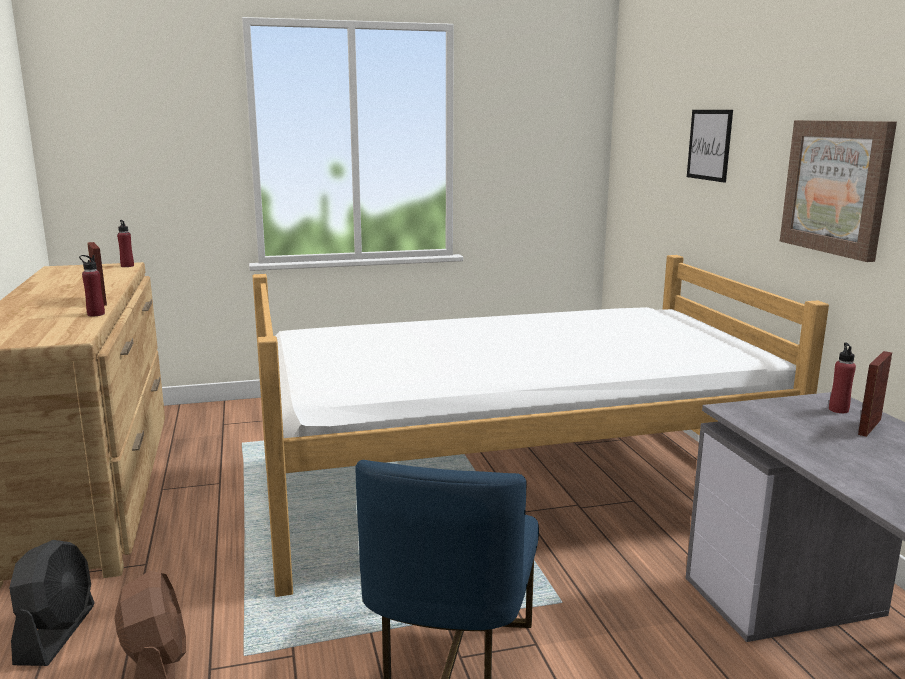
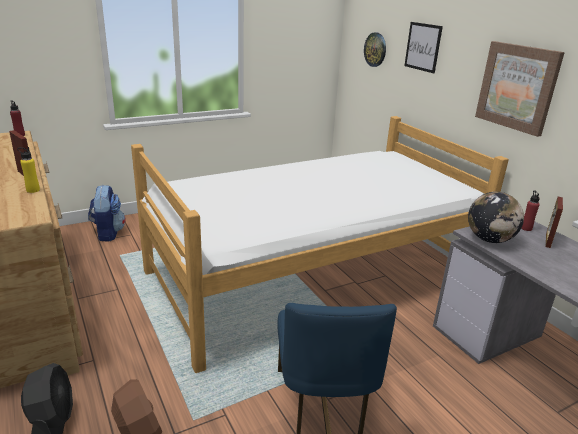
camera: 15 degrees left, 10 degrees up
red bottle [79,255,105,316] -> yellow bottle [17,147,40,193]
none -> backpack [88,185,126,242]
none -> wall clock [364,32,386,67]
none -> globe [468,192,524,243]

